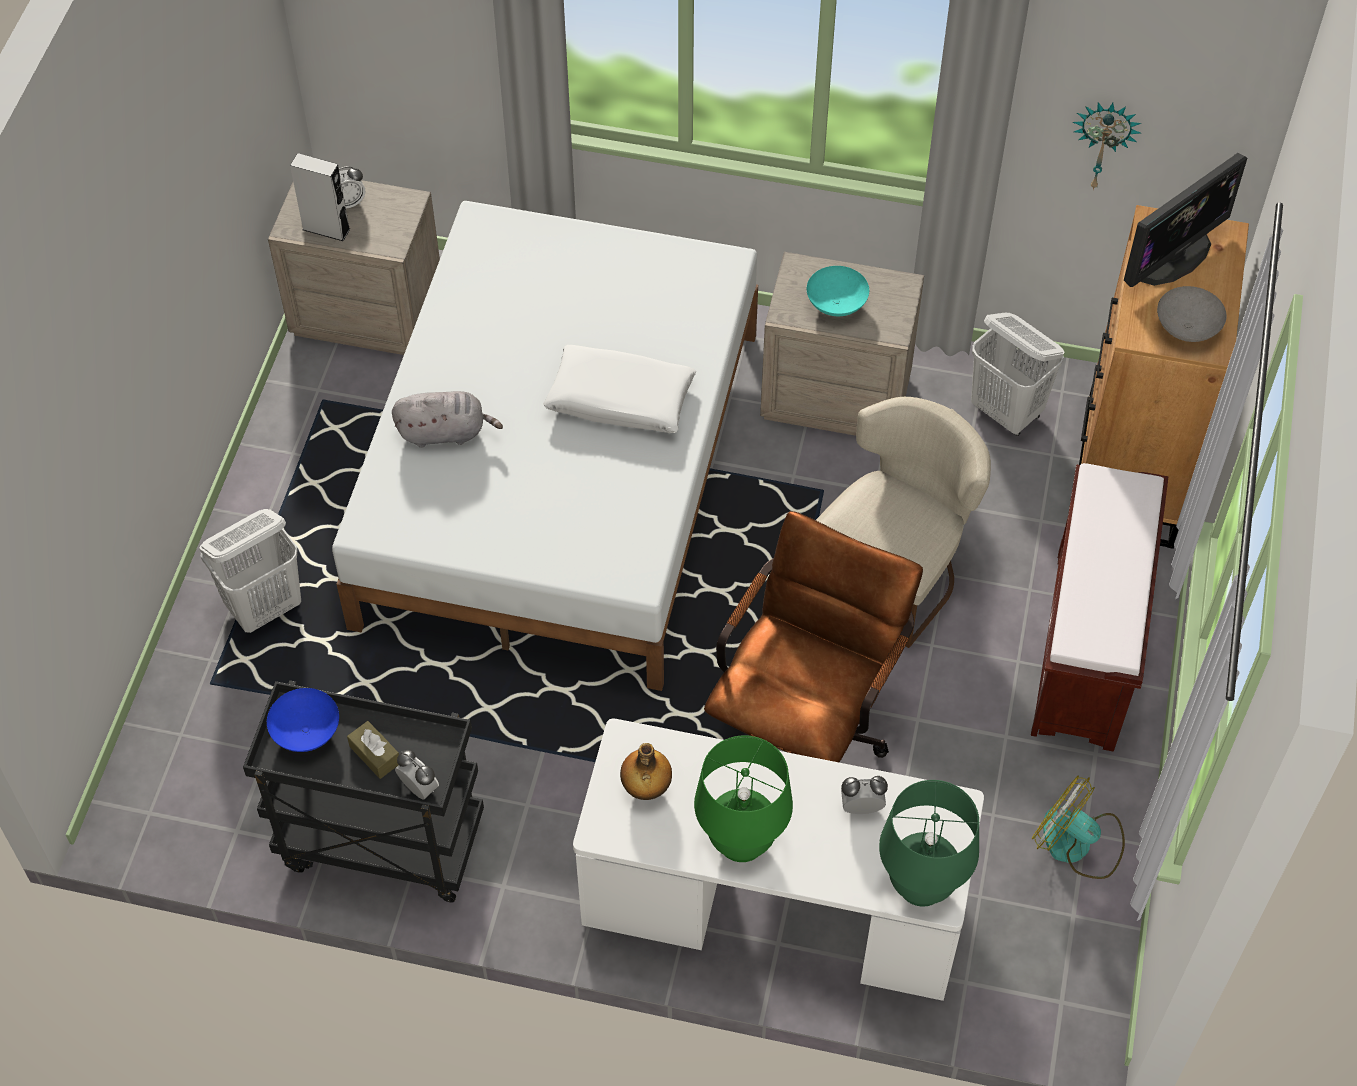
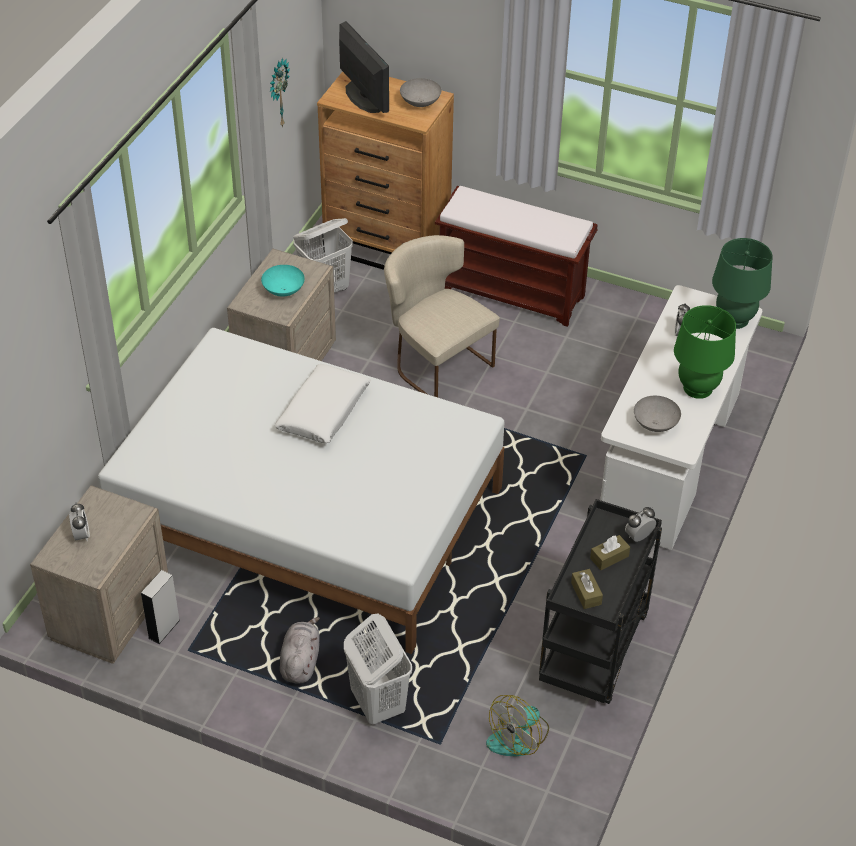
camera: 80 degrees left, 10 degrees down
blue bowl [267,688,339,752] -> brown tissue box [571,569,603,609]
grey speaker [290,153,350,241] -> grey speaker moved to [141,570,180,644]
grey plush toy [392,391,503,448] -> grey plush toy moved to [280,617,320,684]
bottle [620,743,672,800] -> grey bowl [634,396,681,432]
brown office chair [704,511,923,762] -> none
fan [1032,775,1125,879] -> fan moved to [486,695,549,757]

